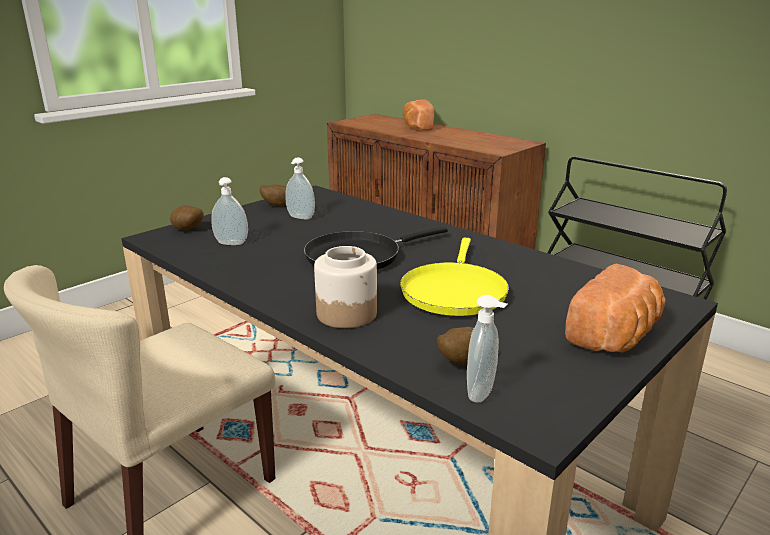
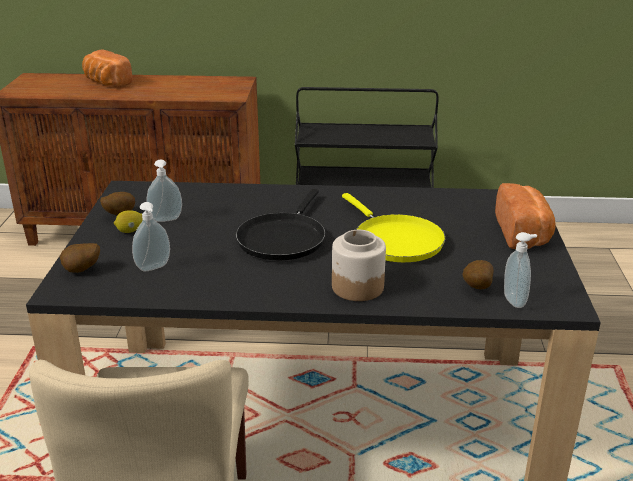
camera: 40 degrees left, 5 degrees up
none -> lemon [114,210,143,233]

